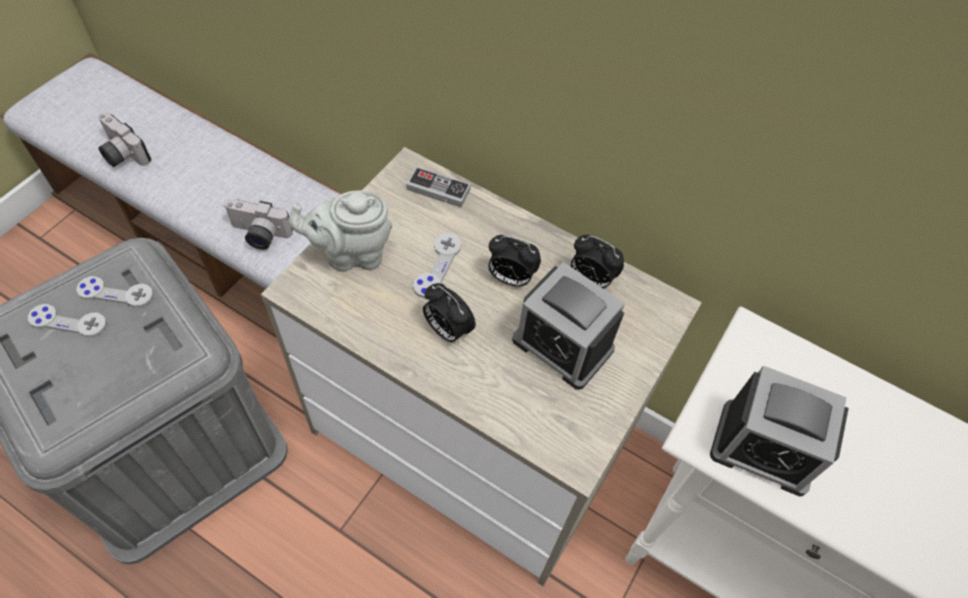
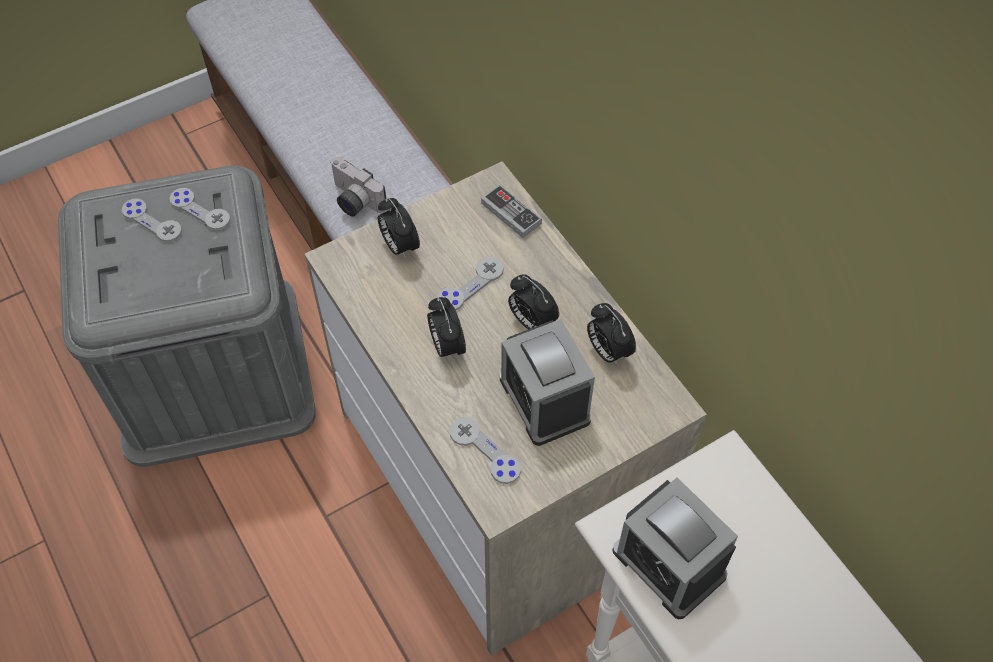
camera: 30 degrees right, 0 degrees up
camera [98,112,151,167] -> none
grey teapot [289,190,392,272] -> alarm clock [378,198,420,259]
none -> grey game controller [450,417,521,484]

